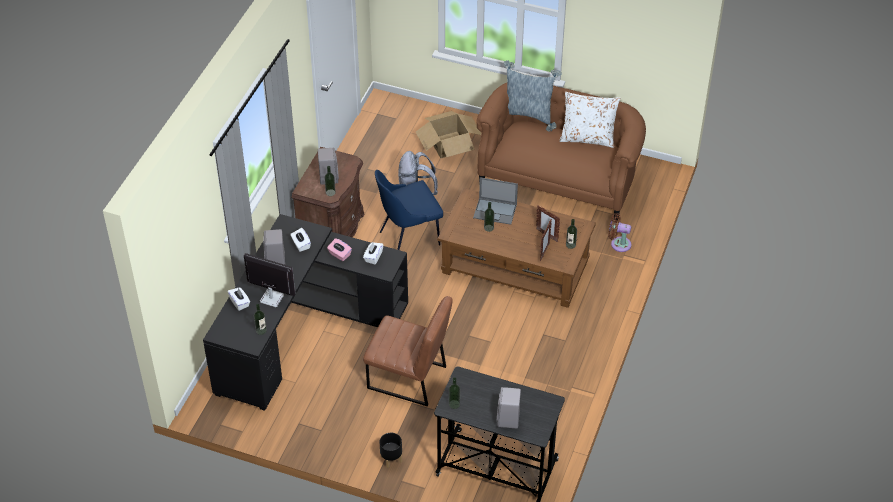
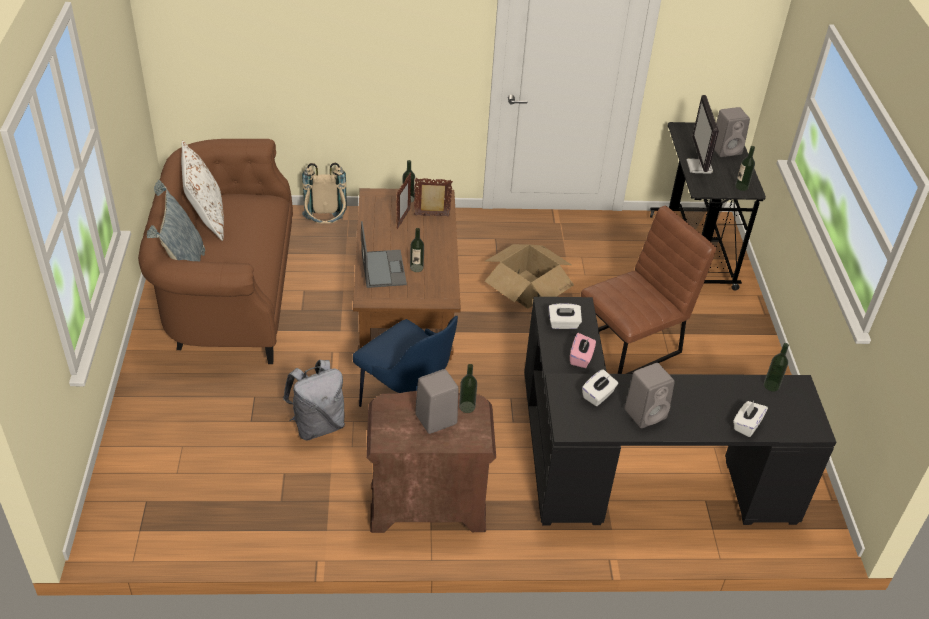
camera: 115 degrees left, 5 degrees down
monitor [244,253,295,307] -> monitor moved to [686,95,719,174]
brown chair [363,296,453,406] -> brown chair turned 60 degrees clockwise [581,206,716,374]
black planter [380,433,402,468] -> none
cardboard box [416,111,481,158] -> cardboard box moved to [485,244,574,309]
brown fan [608,213,631,252] -> beige backpack [302,163,347,224]

